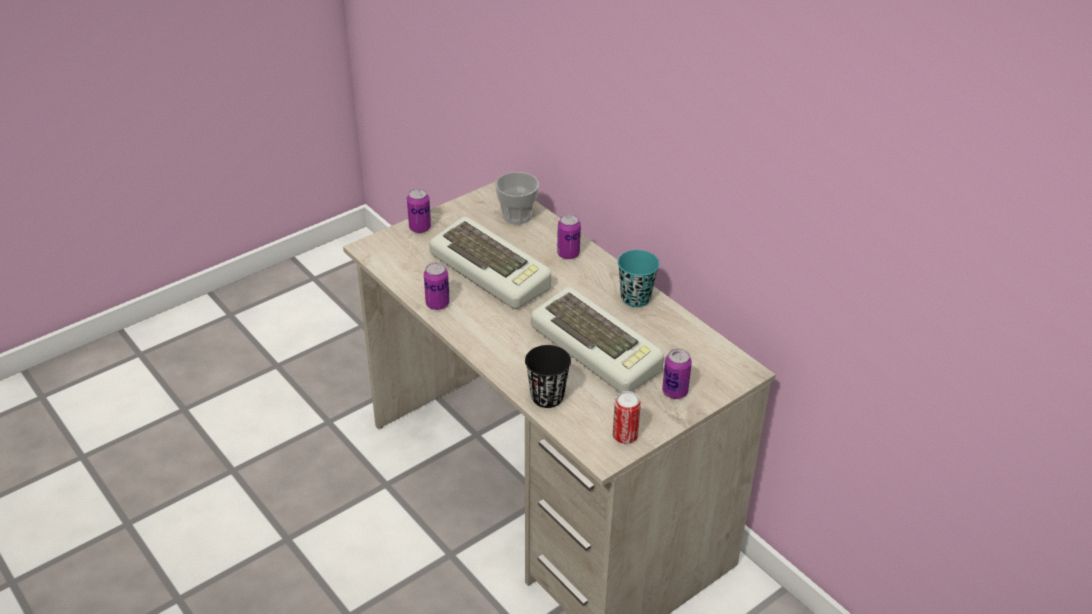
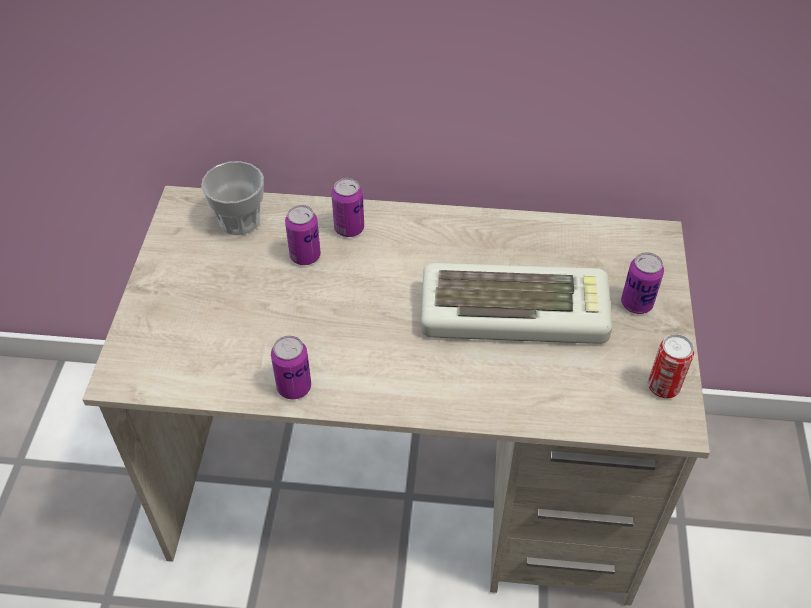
camera: 45 degrees left, 10 degrees up
can [407,188,431,233] -> can moved to [285,205,321,265]
keyboard [429,217,551,309] -> none
black cup [525,345,571,408] -> none
turquoise cup [618,250,659,307] -> none

